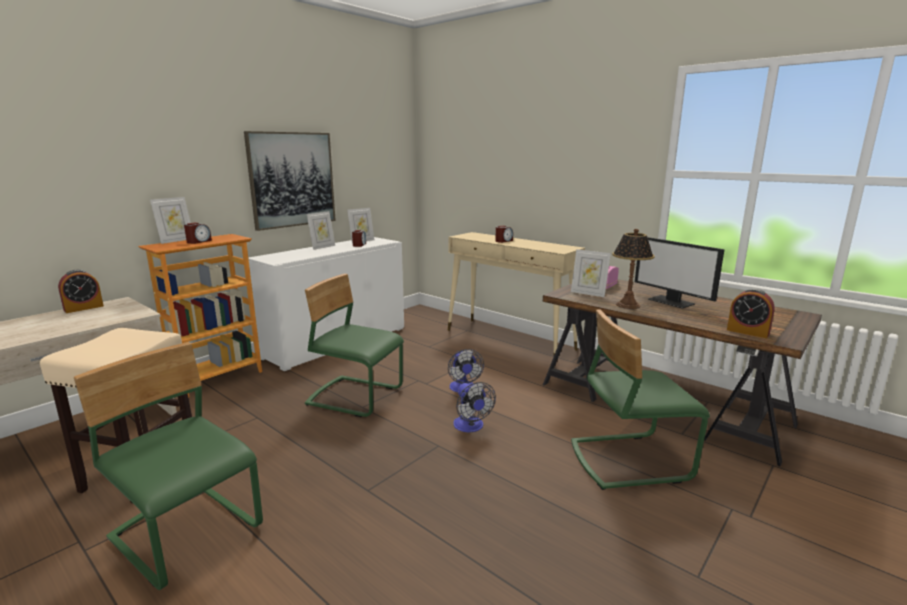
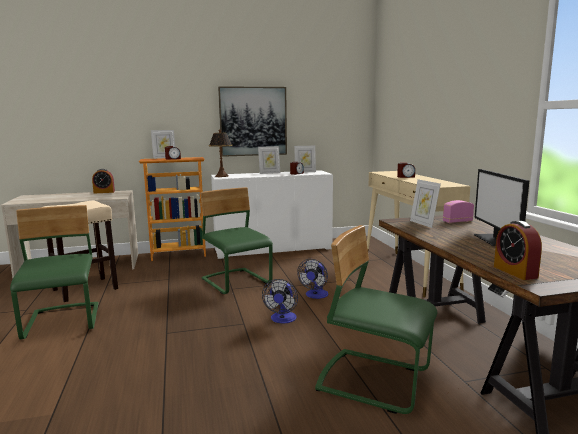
camera: 35 degrees right, 5 degrees down
table lamp [612,229,655,309] -> table lamp moved to [209,129,233,177]

